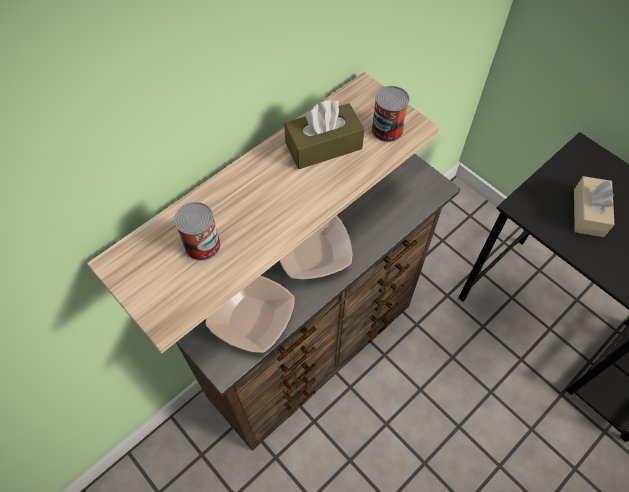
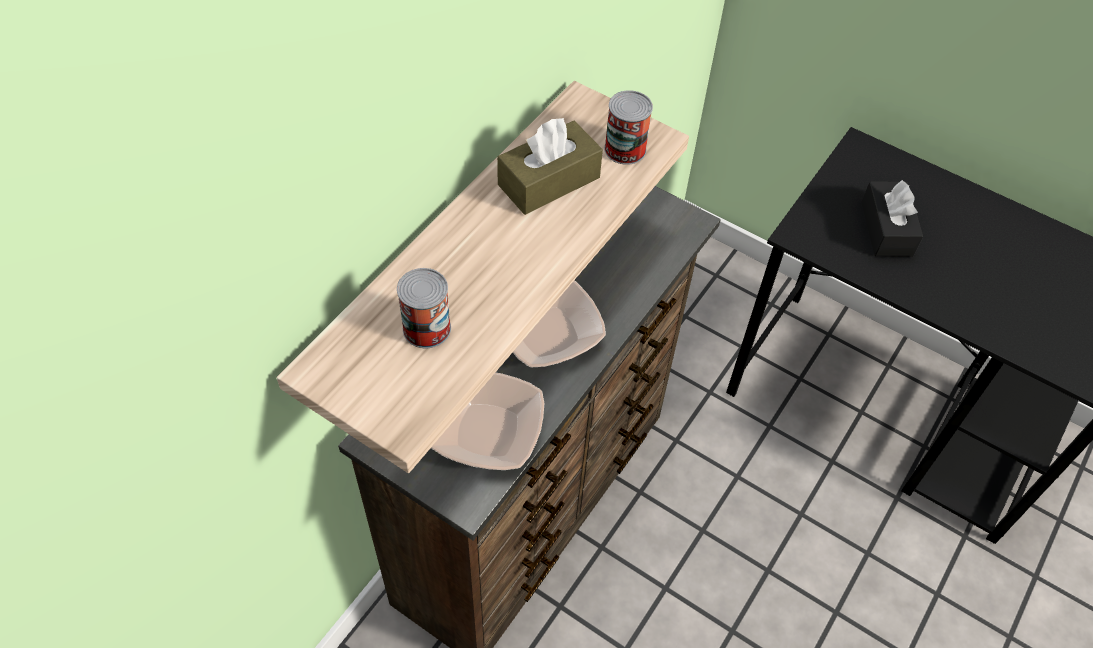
camera: 15 degrees left, 5 degrees down
beige tissue box [574,176,614,237] -> black tissue box [861,180,923,257]

